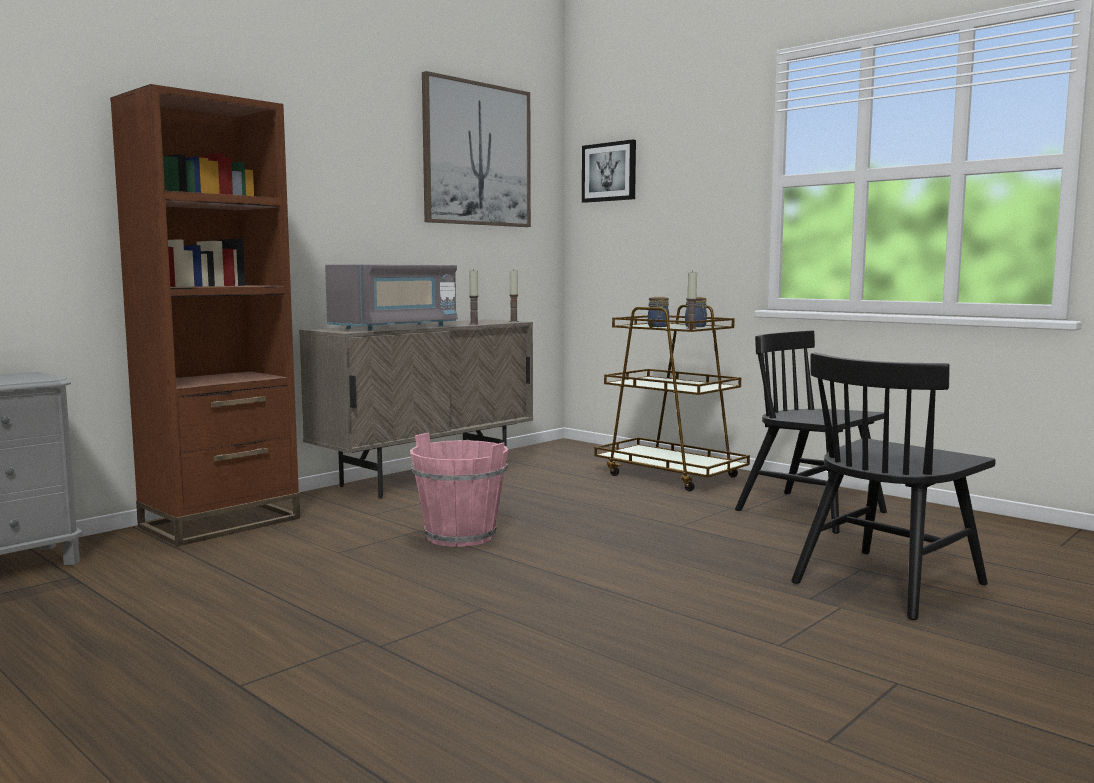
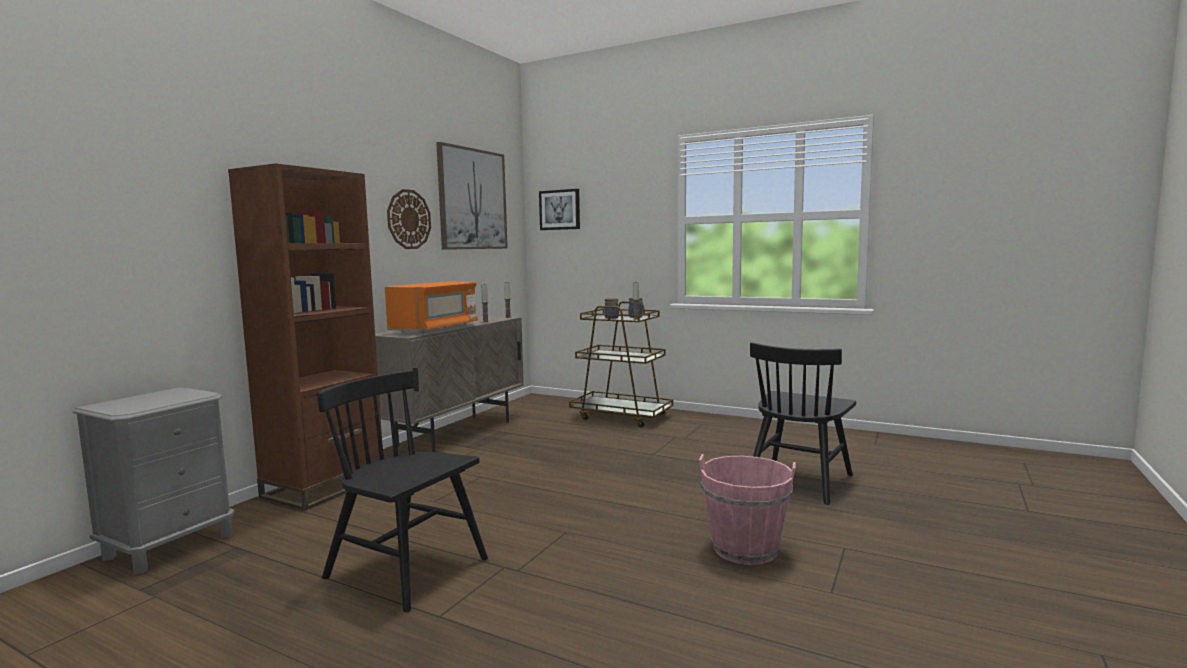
camera: 15 degrees left, 0 degrees up
grey microwave [325,264,458,331] -> orange microwave [385,281,478,334]
pink bucket [410,433,509,547] -> pink bucket moved to [699,454,796,565]
black chair [735,331,887,534] -> black chair moved to [317,370,488,613]
none -> wall clock [387,189,431,249]

